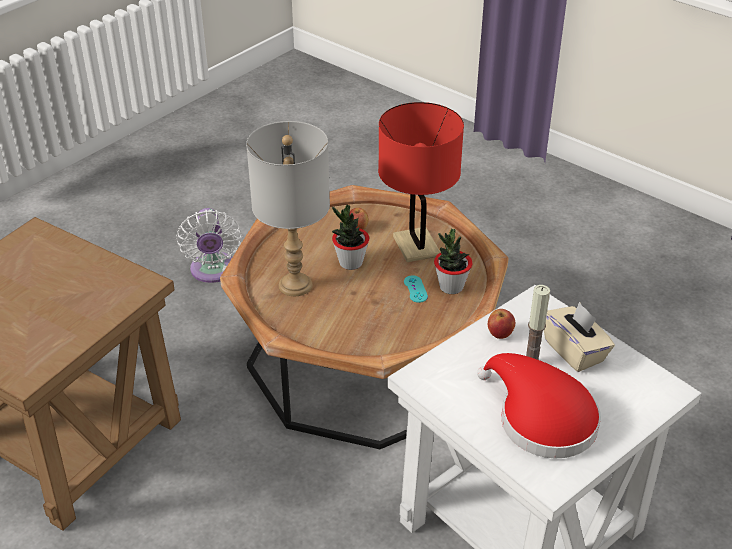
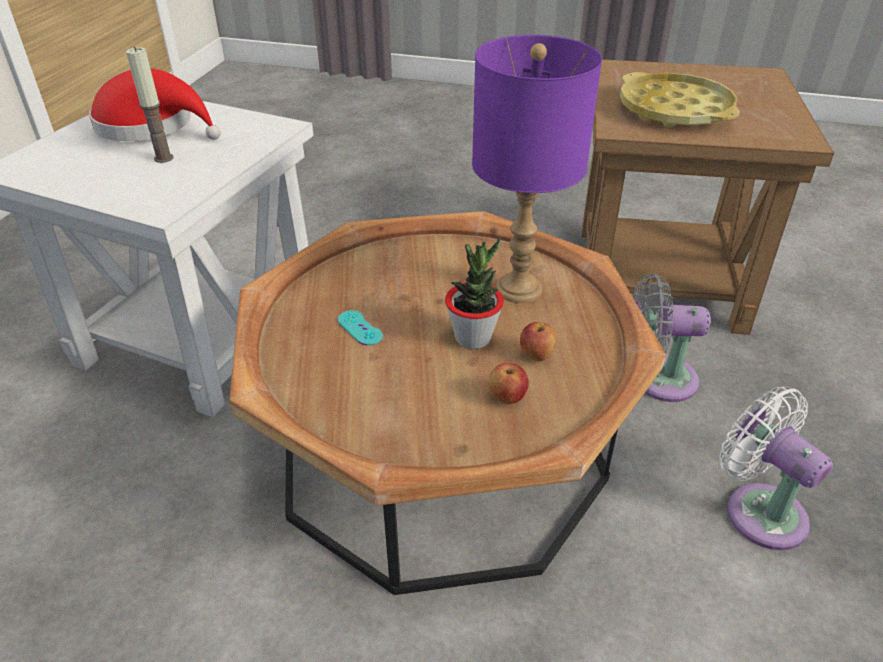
camera: 155 degrees right, 0 degrees up
grey table lamp [246,121,330,296] -> purple table lamp [472,35,602,303]
red table lamp [378,102,464,262] -> none
potted plant [434,229,473,294] -> none
apple [488,309,515,339] -> apple moved to [520,322,556,361]
beige tissue box [544,302,615,372] -> none
none -> yellow tray [620,72,740,127]
none -> grey fan [633,274,710,402]

